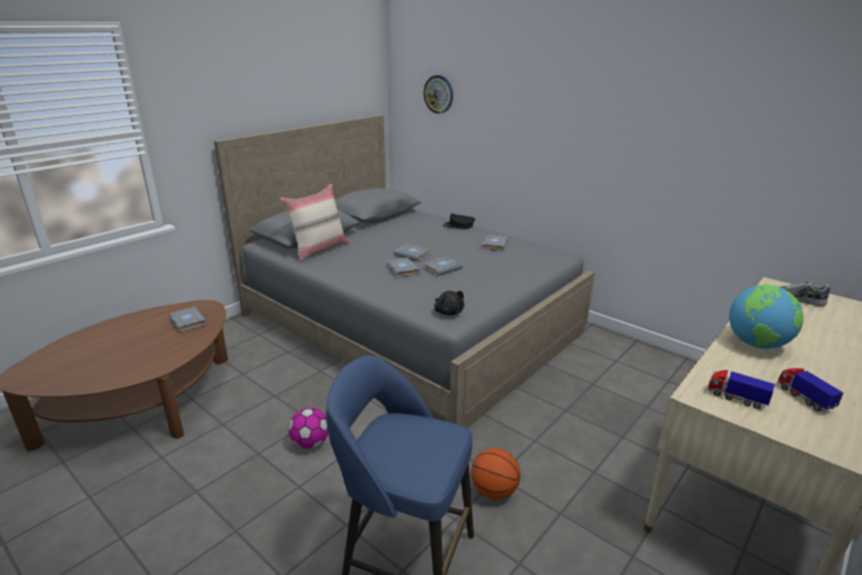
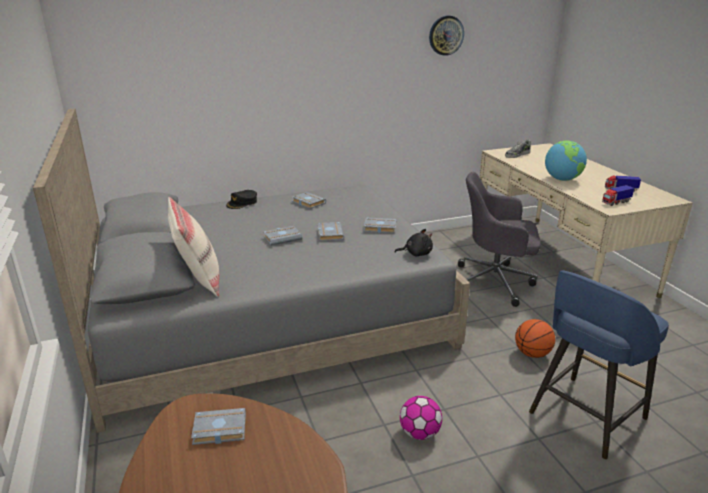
camera: 60 degrees left, 0 degrees up
grey book [387,257,420,278] -> grey book moved to [363,218,397,233]
wall clock [424,75,453,114] -> wall clock moved to [429,16,464,56]
none -> grey office chair [458,172,541,307]

